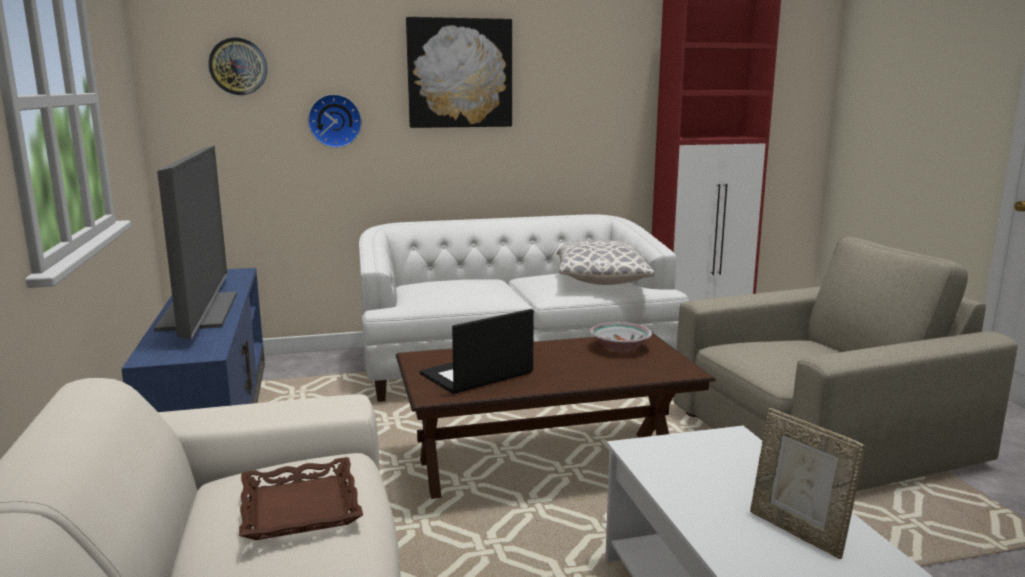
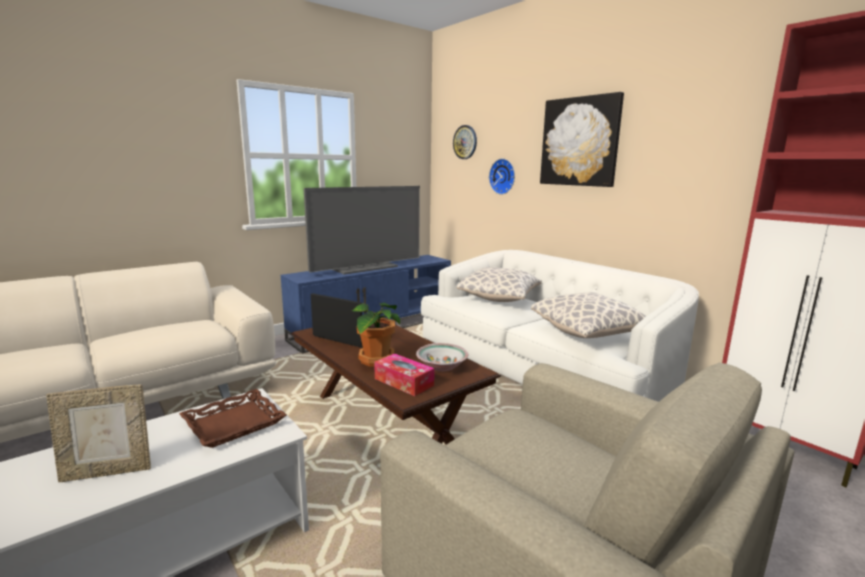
camera: 65 degrees right, 0 degrees up
brown tray [239,457,363,540] -> brown tray moved to [179,389,287,448]
picture frame [750,408,865,559] -> picture frame turned 135 degrees counterclockwise [46,385,151,482]
none -> potted plant [351,303,400,367]
none -> tissue box [374,353,435,396]
none -> pillow [457,267,542,302]

